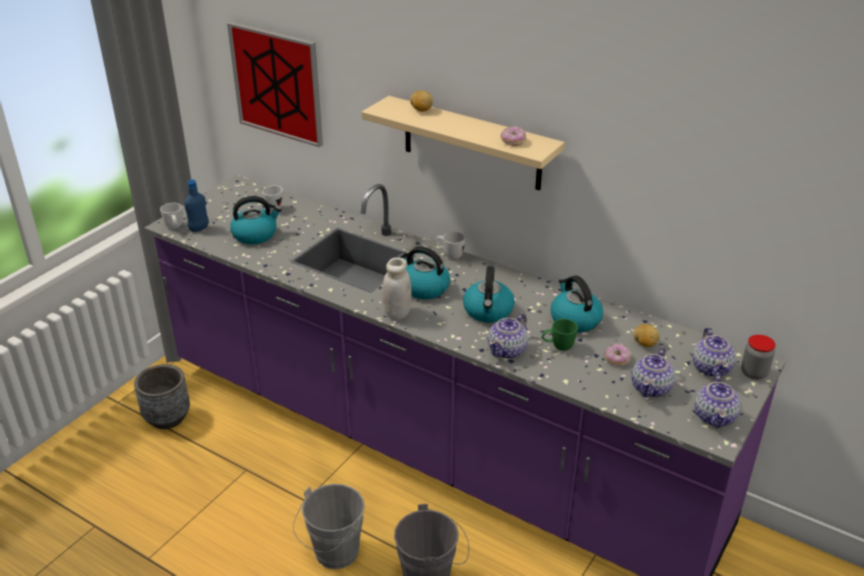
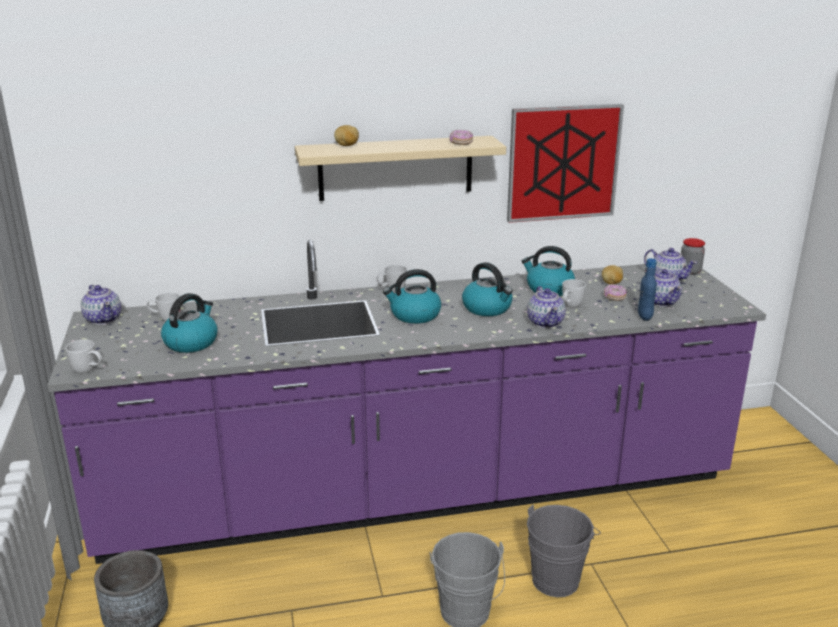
camera: 45 degrees left, 10 degrees down
blue bottle [184,180,209,232] -> blue bottle moved to [638,258,657,321]
picture [227,22,323,147] -> picture moved to [507,104,624,223]
white jar [383,257,412,320] -> none
green mug [542,319,578,351] -> white mug [562,279,586,307]
teapot [694,373,741,428] -> teapot moved to [81,285,121,325]

